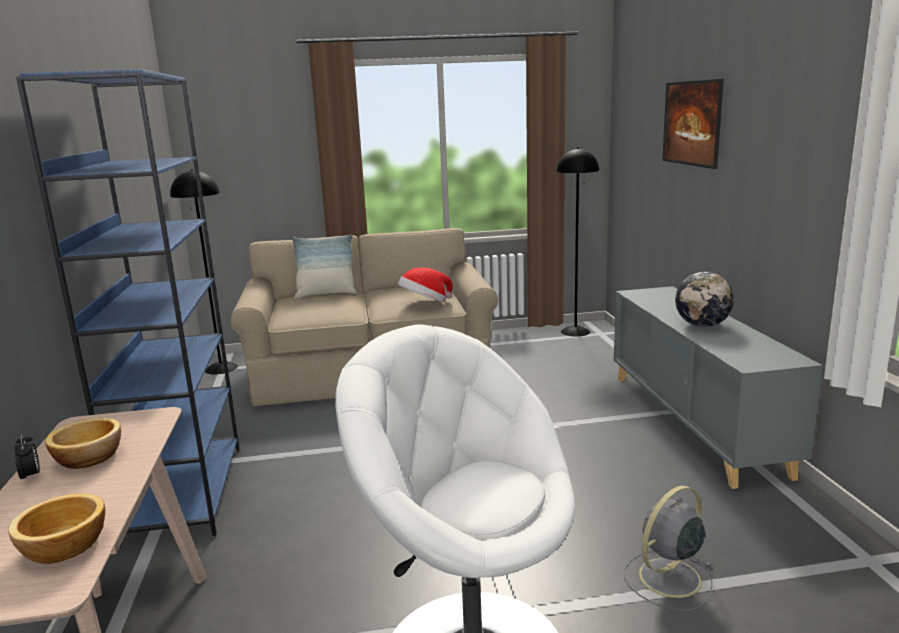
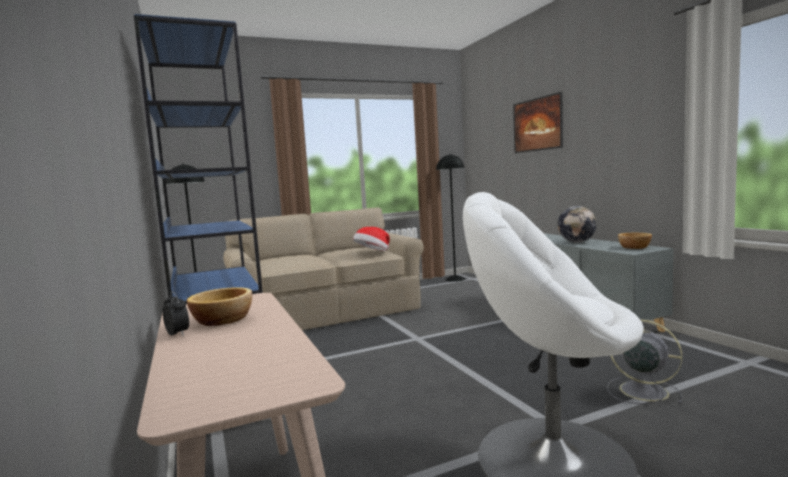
camera: 15 degrees left, 10 degrees down
bowl [8,493,105,564] -> bowl moved to [618,233,652,249]
pillow [292,234,357,298] -> none
grey fan [624,486,713,611] -> grey fan turned 90 degrees clockwise [607,319,682,404]

